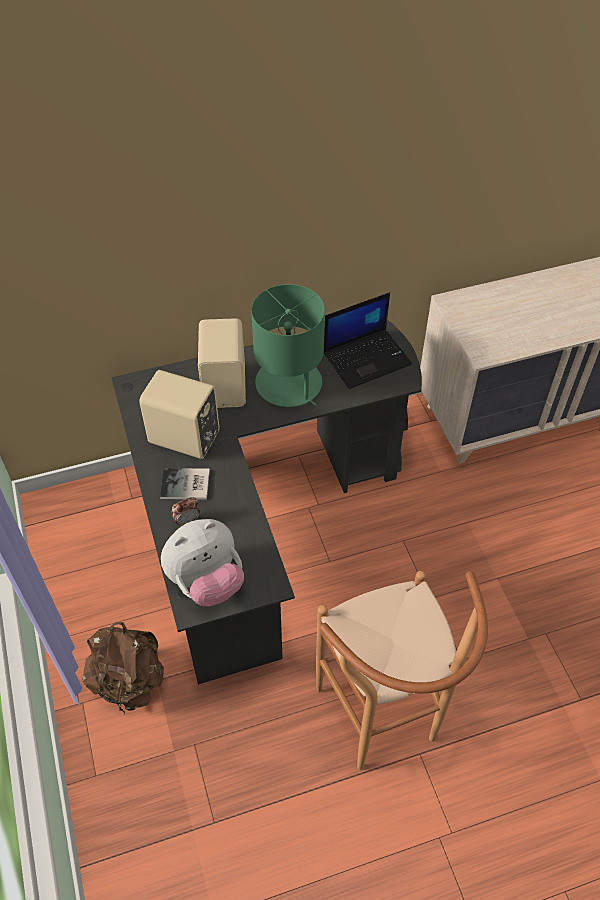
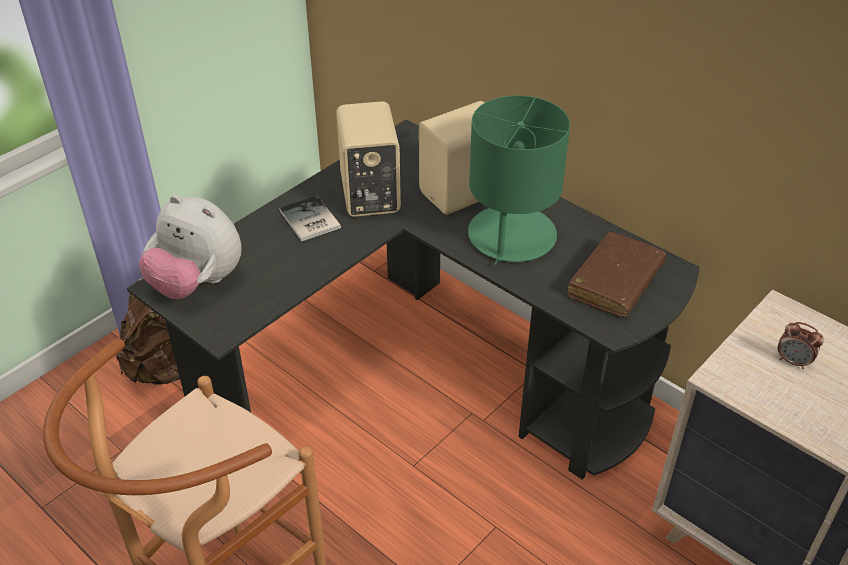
camera: 60 degrees right, 10 degrees down
alarm clock [171,497,200,527] -> alarm clock moved to [778,322,824,369]
laptop [324,292,412,389] -> brown book [568,232,666,317]

